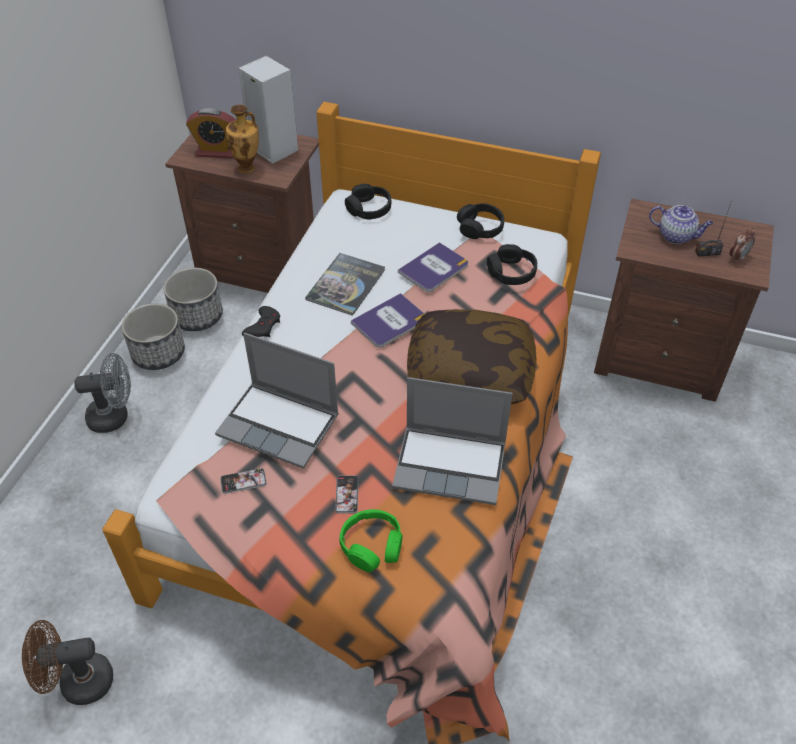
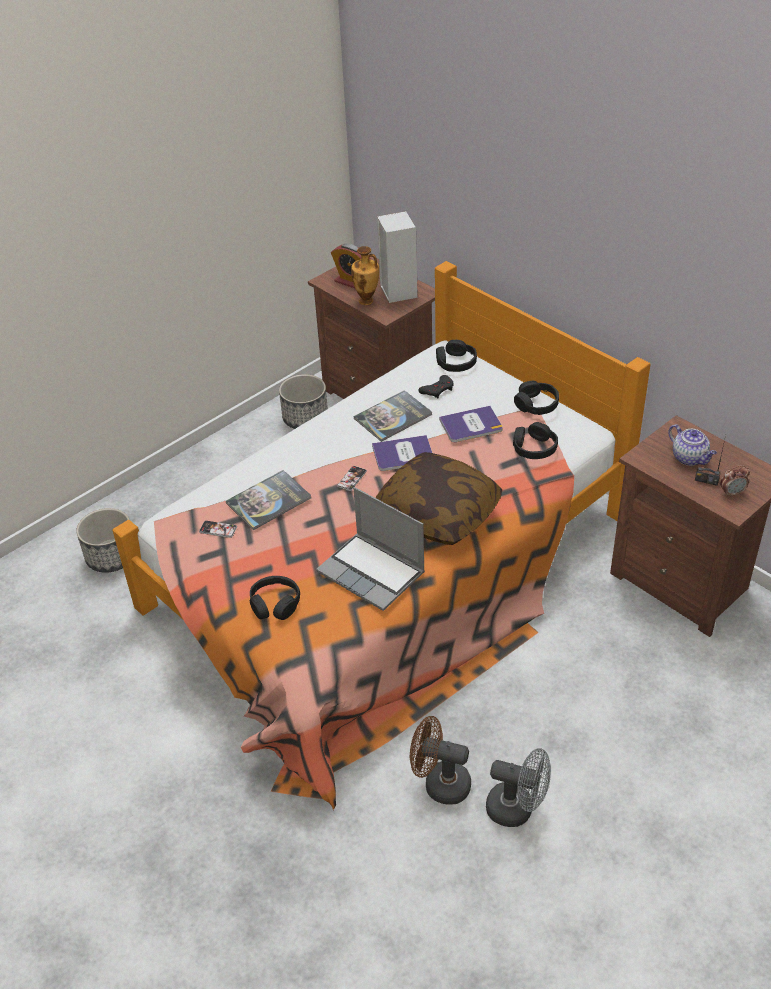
camera: 30 degrees right, 5 degrees down
brown fan [22,620,113,705] -> brown fan moved to [410,716,471,805]
grey fan [74,353,131,433] -> grey fan moved to [486,748,551,827]
planter [122,303,185,370] -> planter moved to [76,508,129,573]
laptop [215,333,339,469] -> book [226,470,311,530]
black game controller [242,306,280,337] -> black game controller moved to [418,375,454,398]
phone [335,475,358,514] -> phone moved to [337,466,367,491]
green headphones [339,509,402,572] -> black headphones [250,576,300,620]

